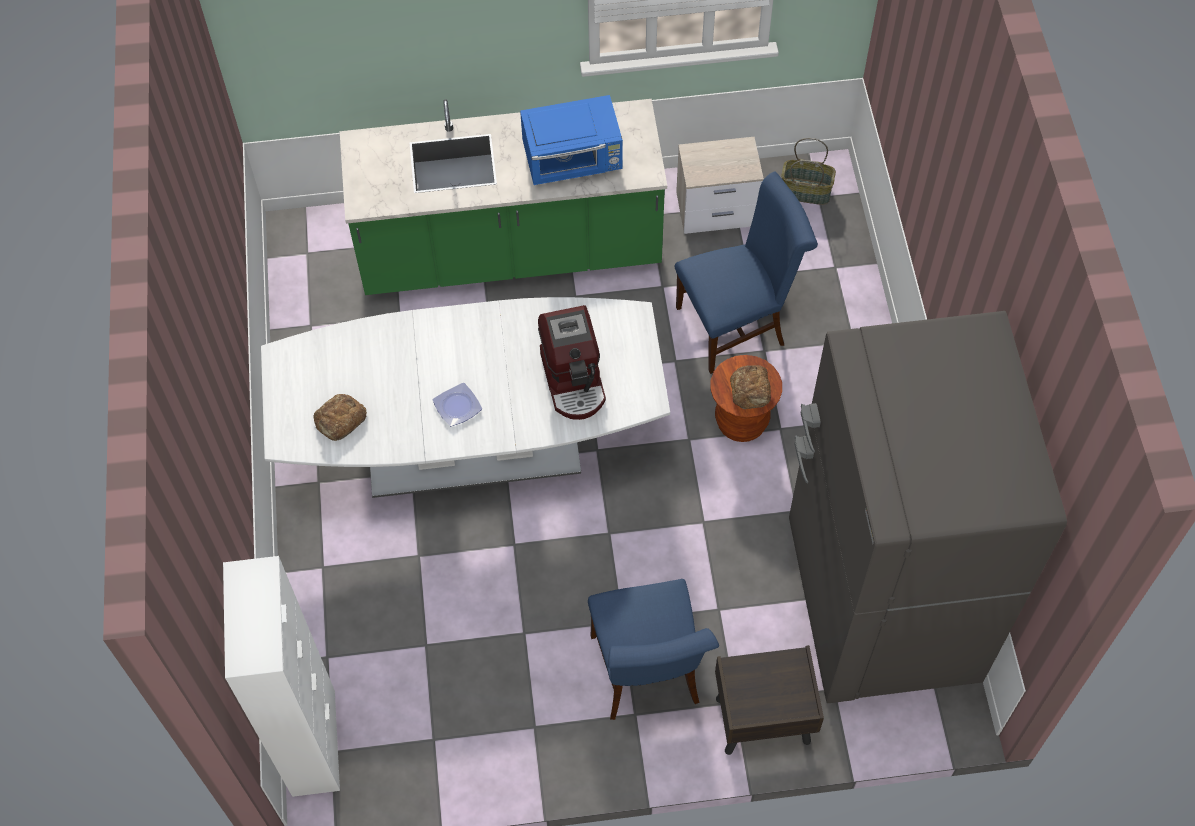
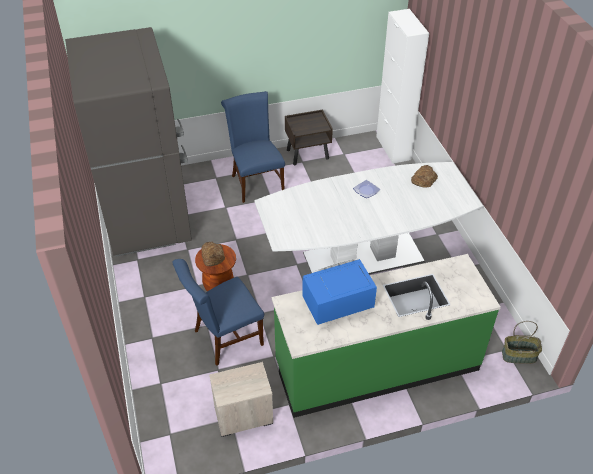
camera: 170 degrees right, 15 degrees down
coffee machine [538,305,606,420] -> none
brown nightstand [715,645,824,755] -> brown nightstand moved to [285,109,333,166]
basket [782,138,836,205] -> basket moved to [502,321,542,364]

